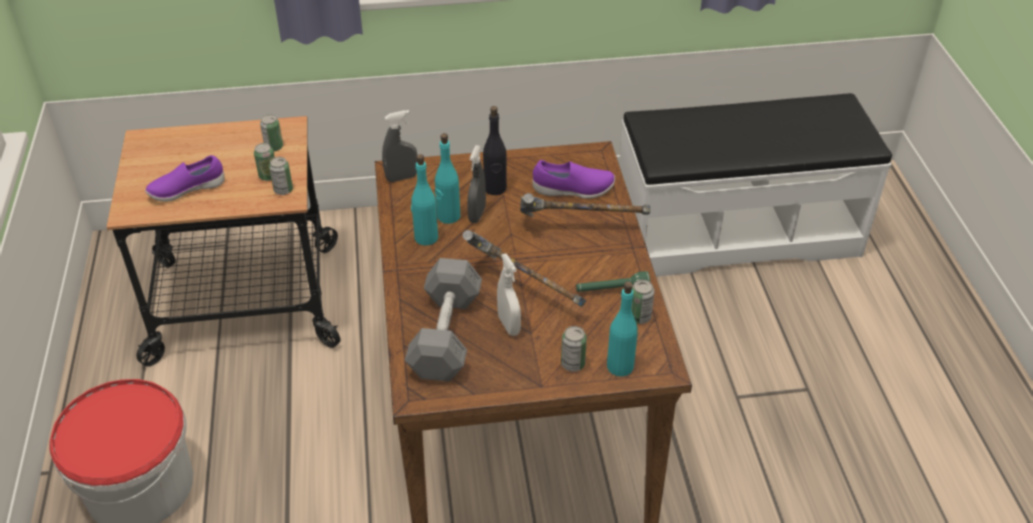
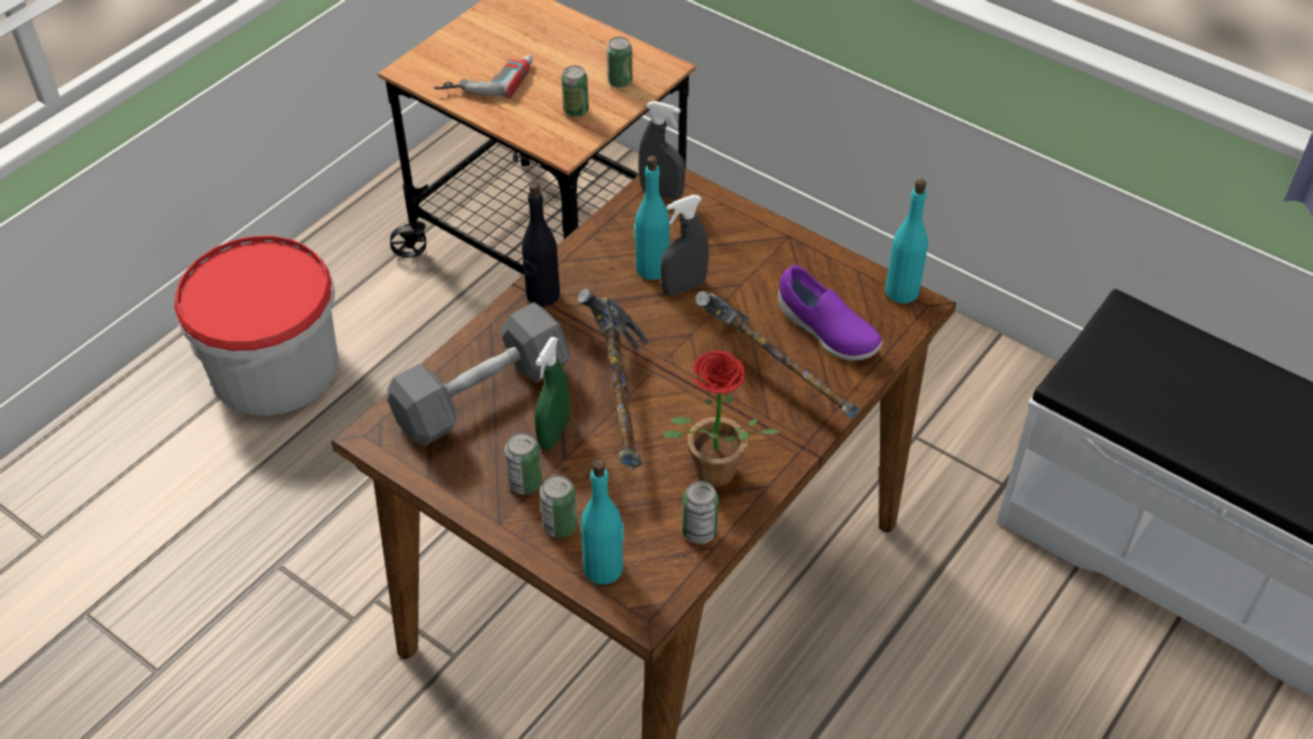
camera: 45 degrees right, 5 degrees up
purple shoe [145,155,225,202] -> power drill [434,55,533,98]
can [269,157,293,195] -> can moved to [504,432,542,495]
turquoise bottle [411,154,438,246] -> turquoise bottle moved to [885,179,928,303]
black bottle [483,106,507,195] -> black bottle moved to [522,182,560,307]
white spray bottle [497,253,521,336] -> green spray bottle [535,337,570,449]
green flashlight [576,271,650,292] -> potted plant [664,351,781,487]

